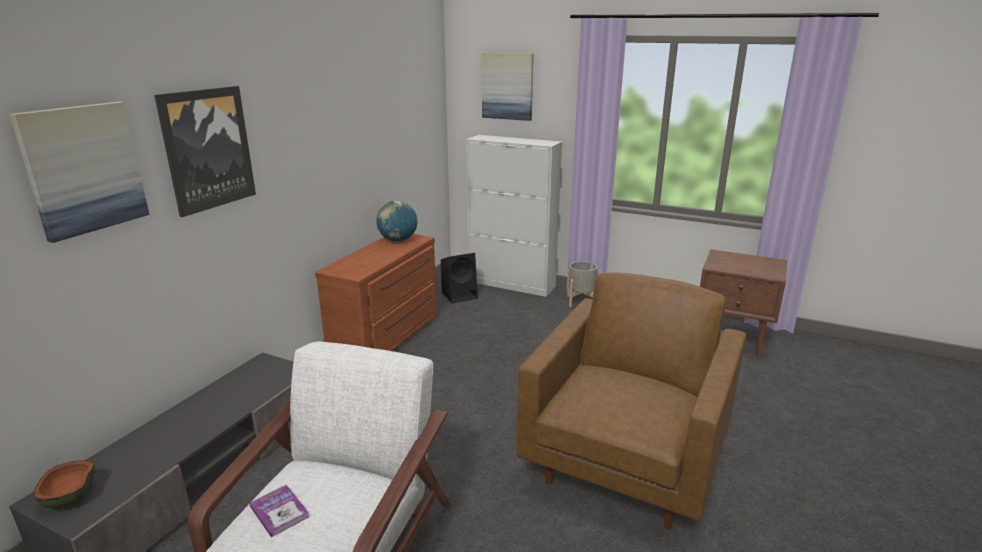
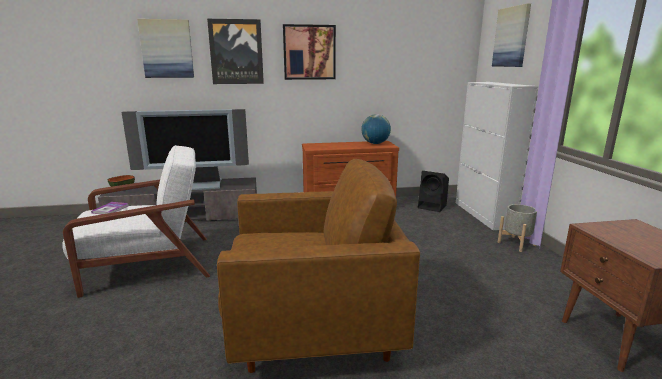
camera: 55 degrees right, 5 degrees down
none -> television [122,109,249,190]
none -> picture [283,24,336,80]

